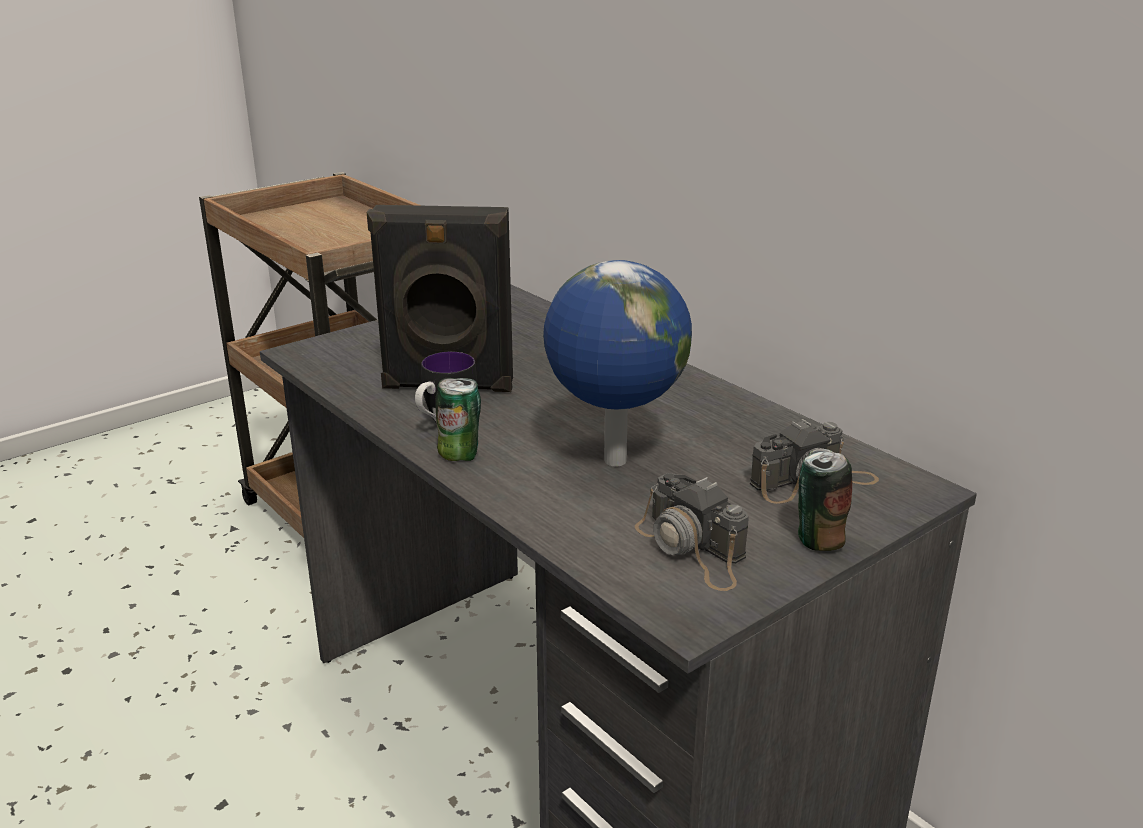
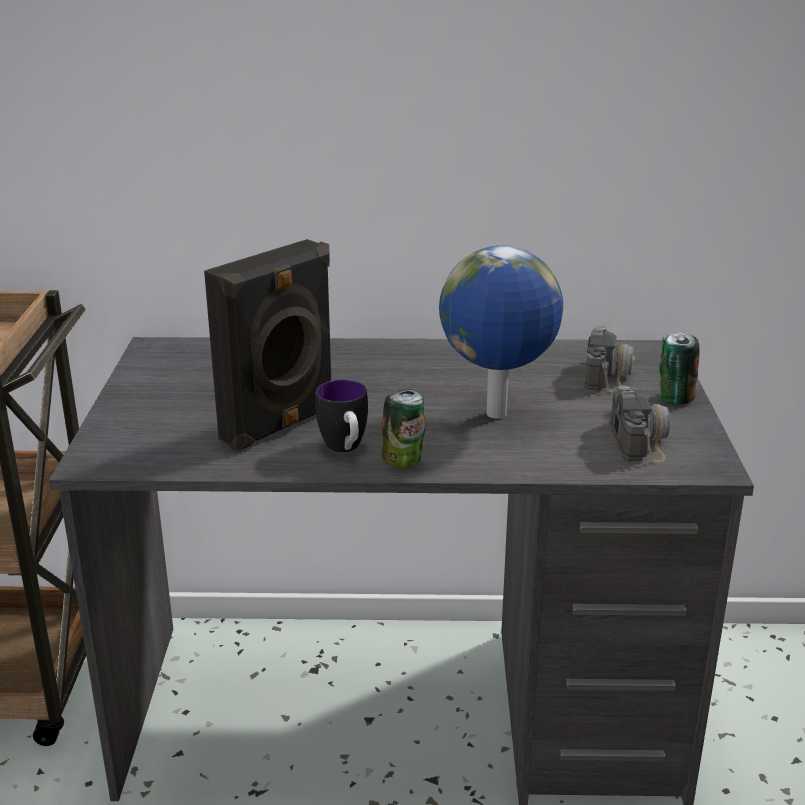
camera: 50 degrees left, 0 degrees up
camera [635,473,749,591] -> camera turned 90 degrees counterclockwise [610,385,670,462]

